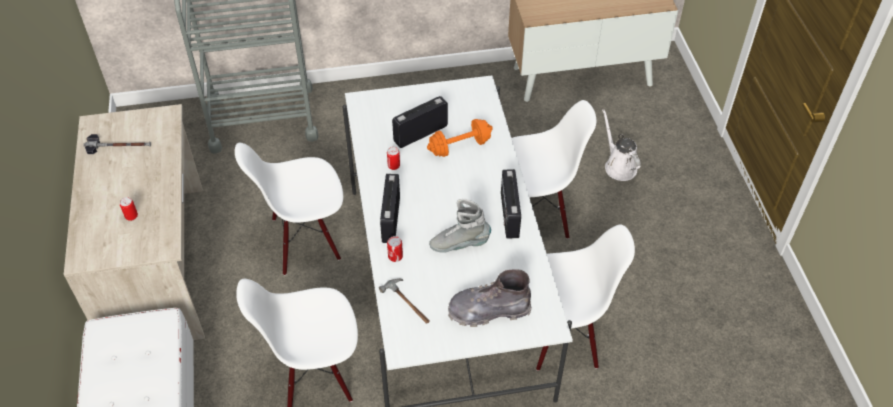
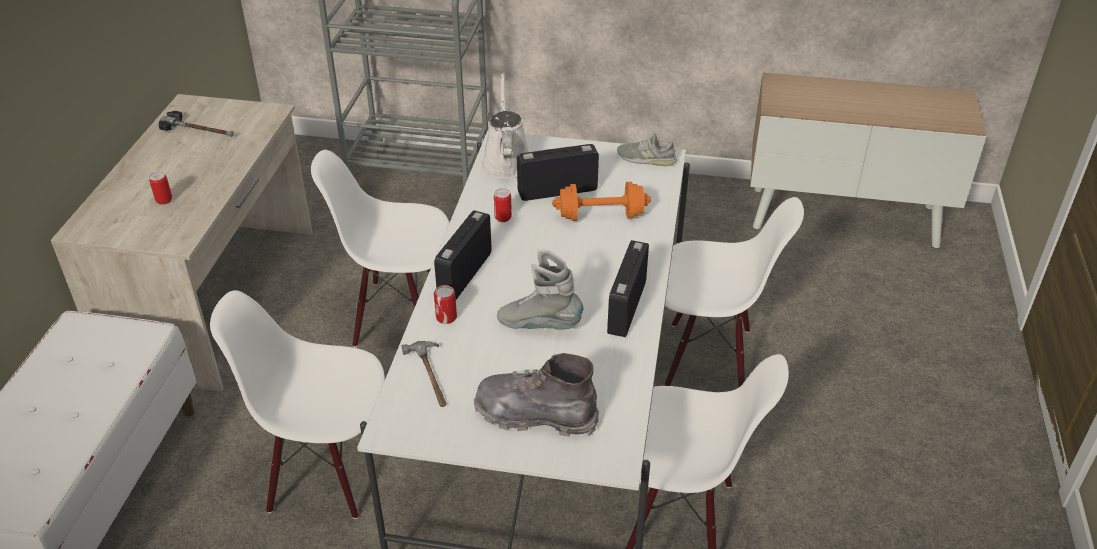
camera: 20 degrees right, 10 degrees down
white watering can [602,109,641,181] -> white watering can moved to [481,72,528,179]
none -> grey shoe [617,134,677,166]

